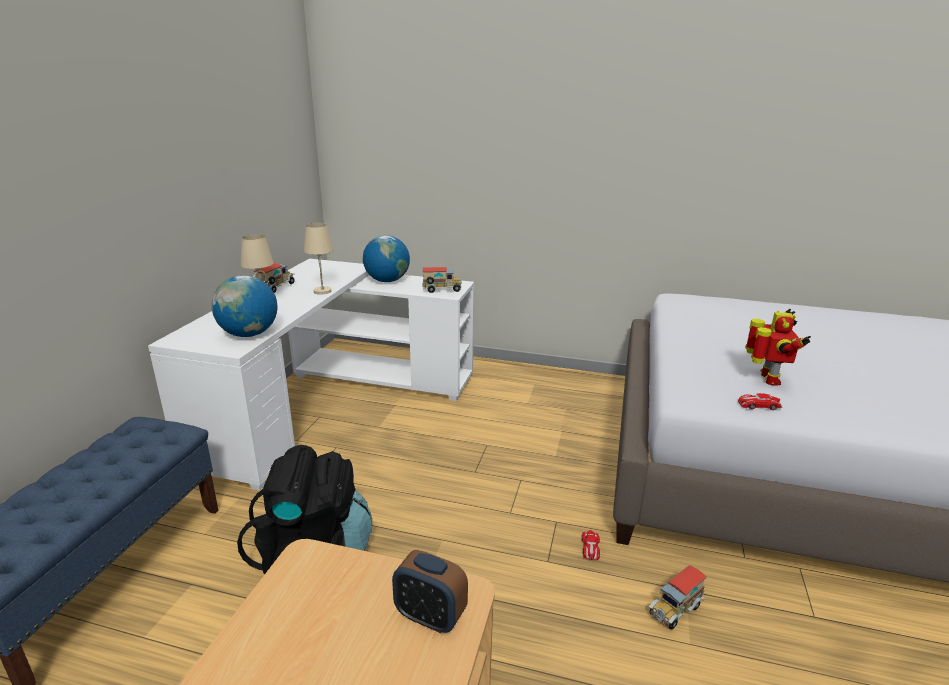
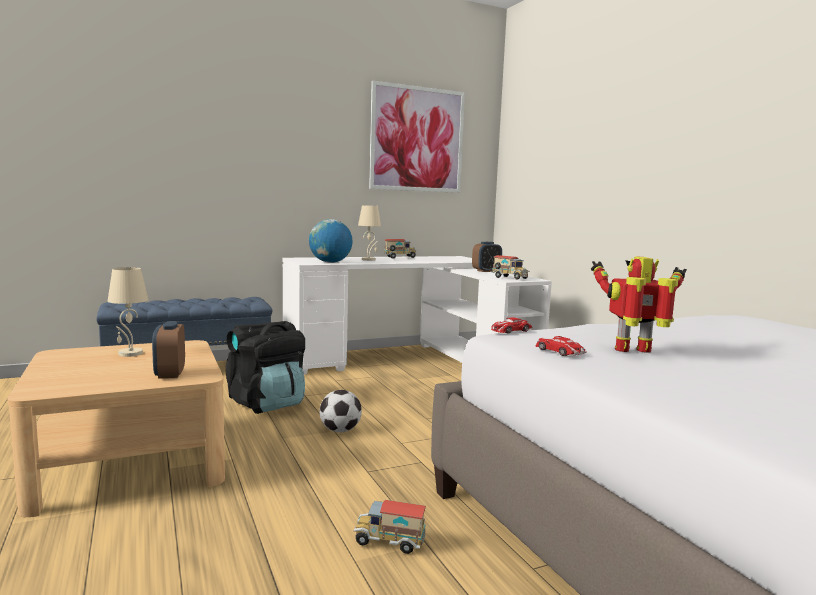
camera: 50 degrees right, 15 degrees down
beige table lamp [303,223,334,295] -> beige table lamp moved to [108,267,148,357]
globe [363,235,410,282] -> alarm clock [472,242,502,272]
toy car [581,530,600,560] -> toy car moved to [491,317,533,334]
toy robot [745,309,811,385] -> toy robot turned 150 degrees counterclockwise [591,256,687,353]
none -> football [320,390,362,432]
none -> picture [369,81,465,193]

